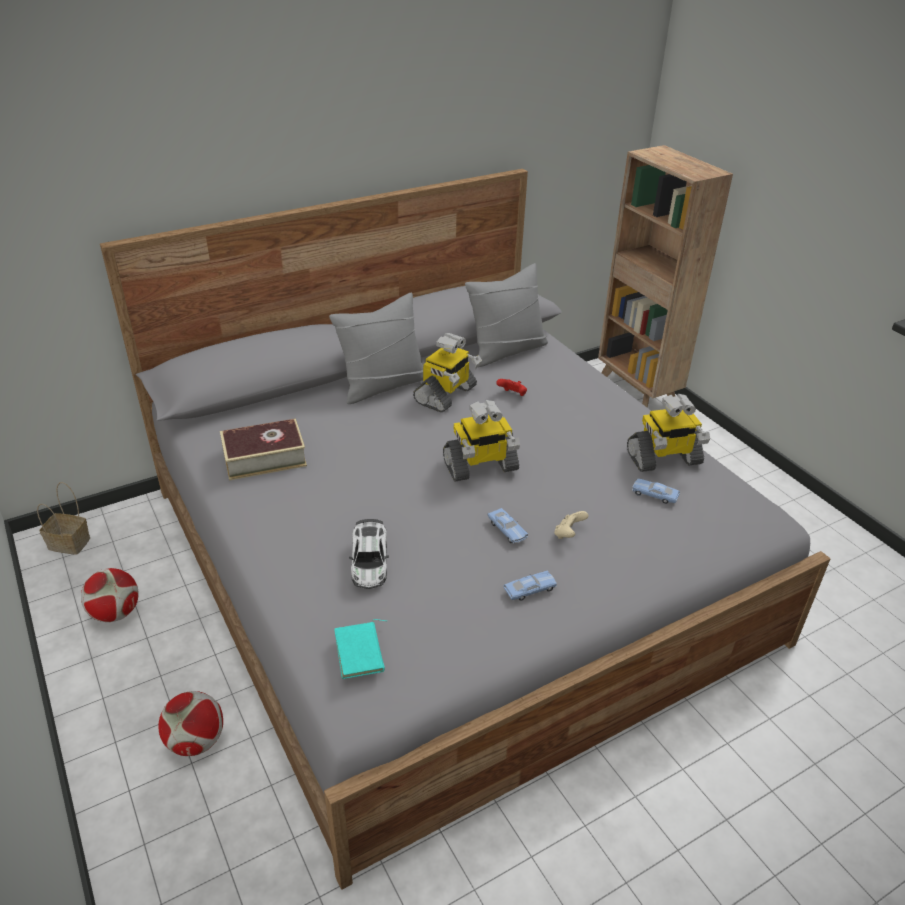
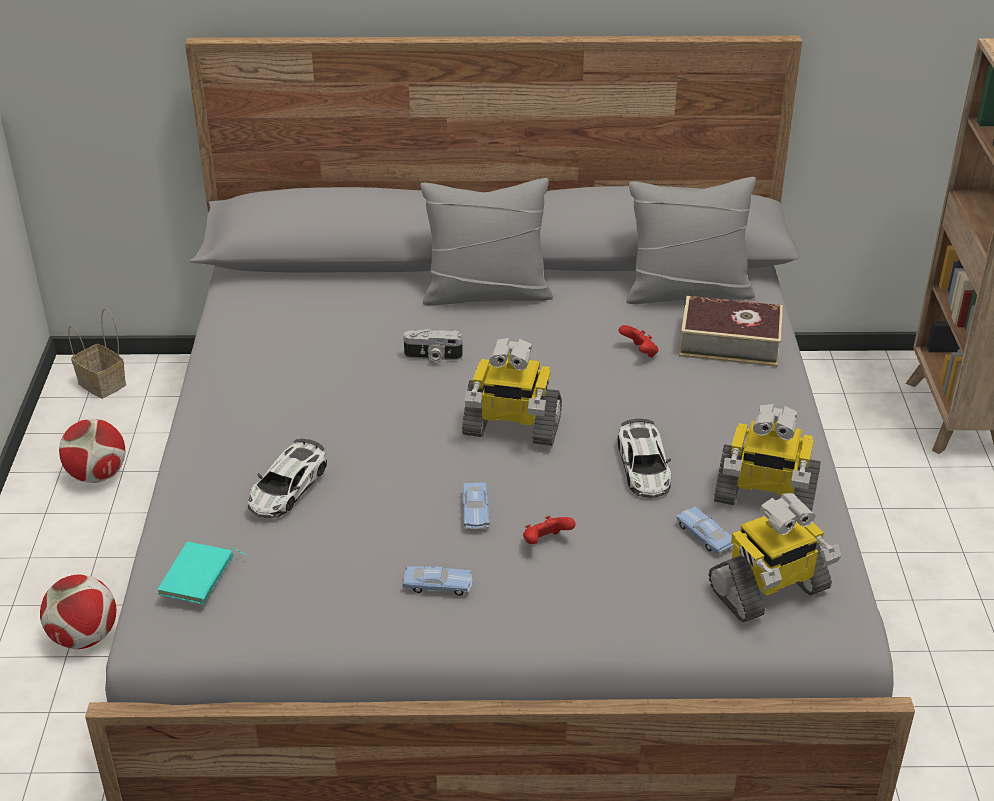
camera: 30 degrees right, 0 degrees up
book [220,418,307,480] -> book moved to [679,296,783,367]
toy robot [413,333,482,412] -> toy robot moved to [709,493,841,622]
beige game controller [554,511,589,539] -> red game controller [523,516,576,544]
none -> camera [404,329,463,362]
none -> toy car [618,419,671,498]

